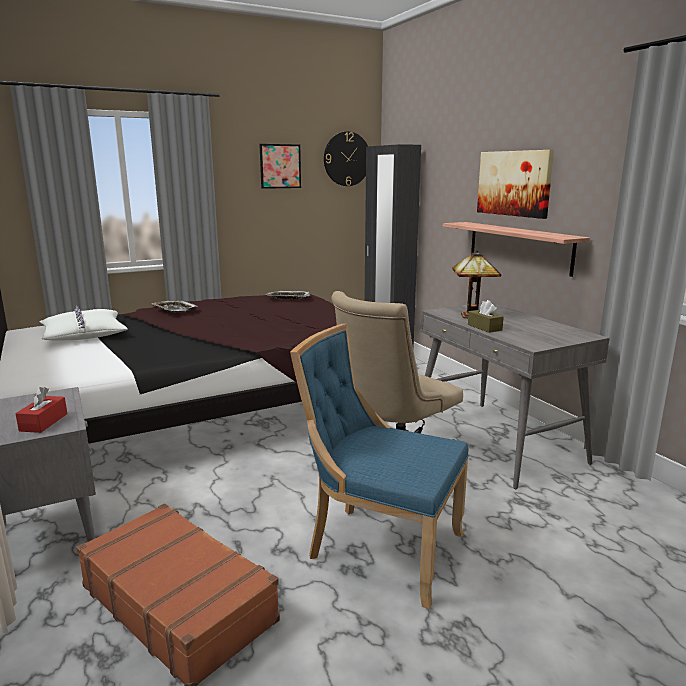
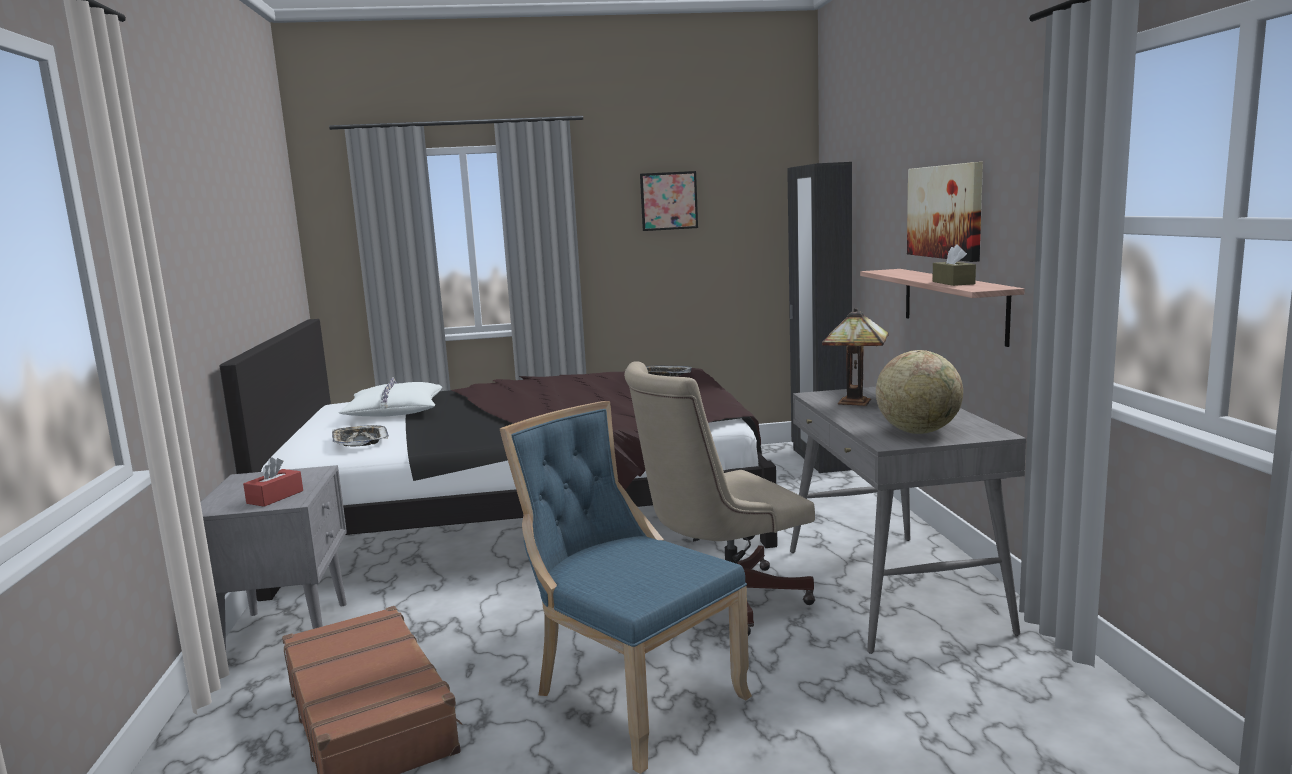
camera: 20 degrees right, 5 degrees down
tray [151,300,198,313] -> tray moved to [332,425,389,447]
wall clock [324,132,368,186] -> none
brown tissue box [468,300,504,333] -> brown tissue box moved to [932,244,976,286]
none -> globe [876,350,963,434]

